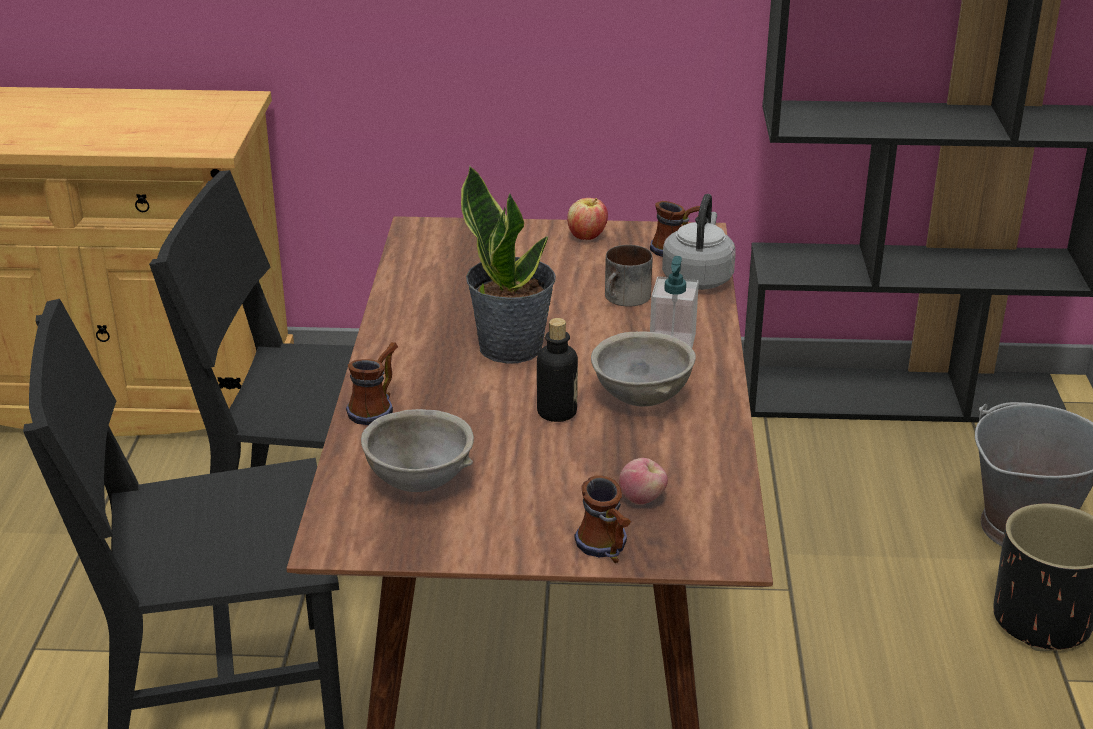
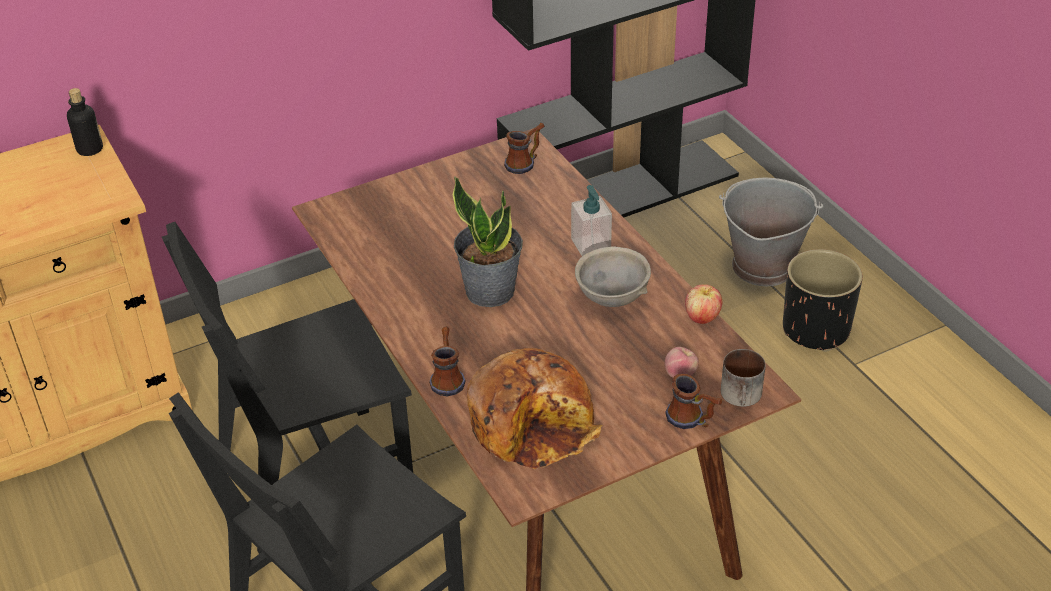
camera: 30 degrees left, 10 degrees up
grey bowl [361,409,474,492] -> bread [467,348,603,469]
bottle [537,318,578,422] -> bottle moved to [67,88,103,156]
apple [567,198,608,240] -> apple moved to [685,284,722,324]
mug [605,245,653,307] -> mug moved to [721,349,766,407]
grey kettle [662,194,736,290] -> none

